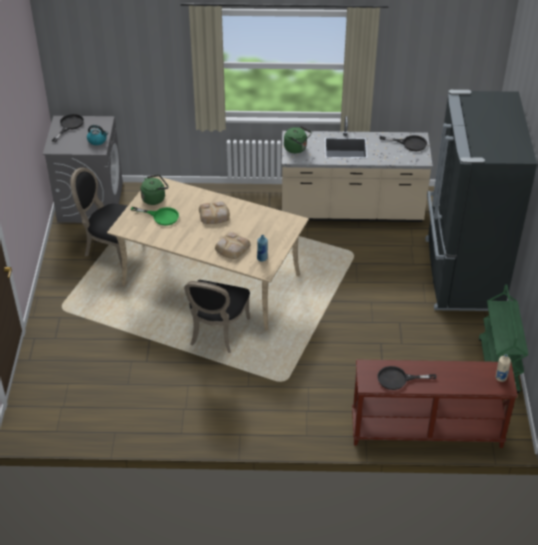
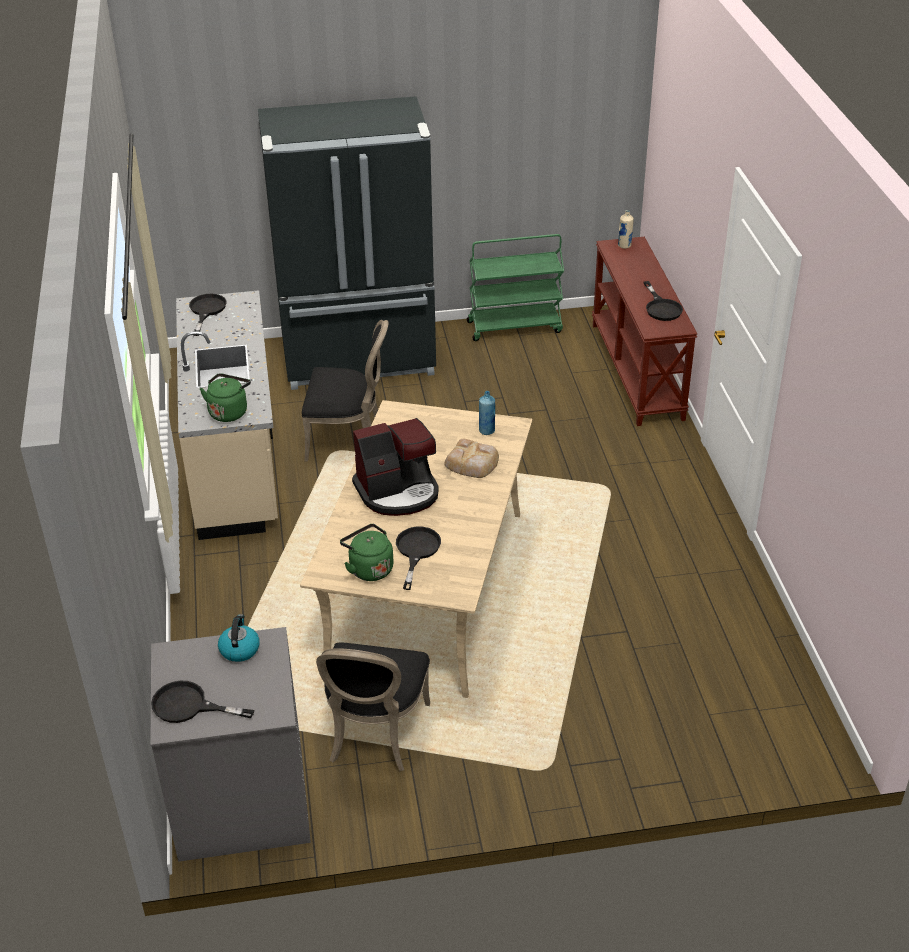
camera: 100 degrees left, 5 degrees down
green frying pan [131,207,179,226] -> black frying pan [396,527,441,590]
black chair [184,280,250,353] -> black chair moved to [302,320,388,462]
bread [199,201,230,224] -> coffee machine [352,418,439,516]

